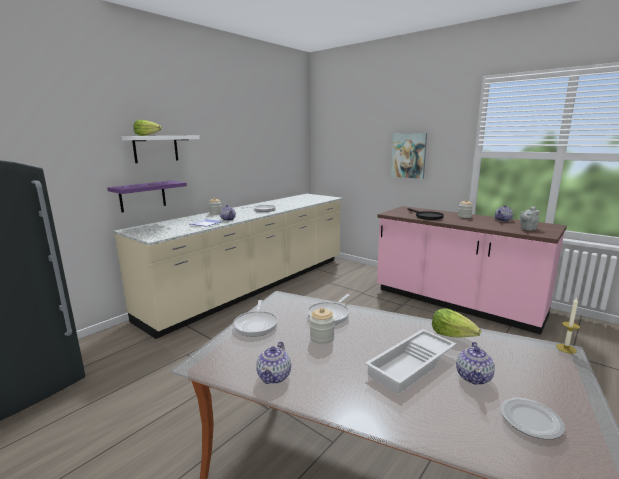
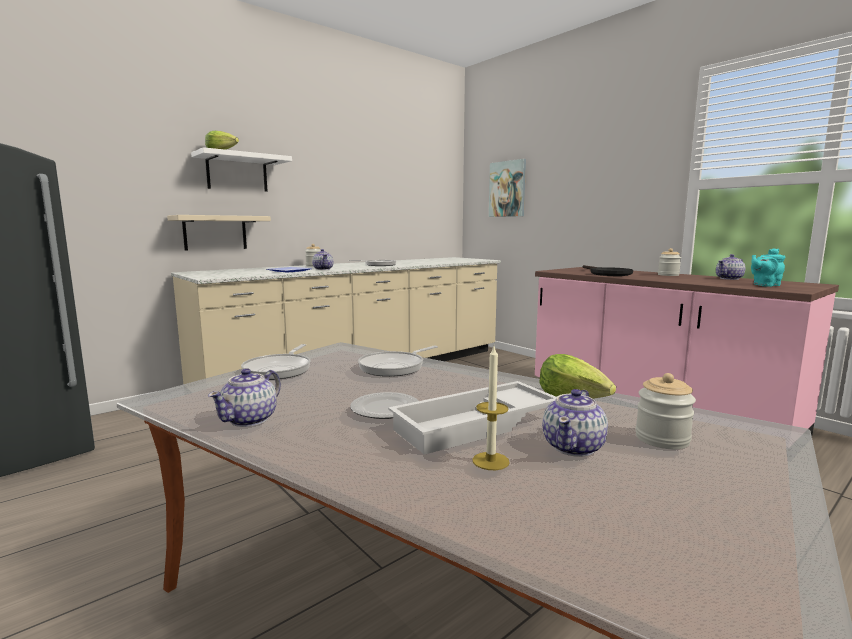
camera: 10 degrees right, 5 degrees down
purple shelf [107,181,187,212] -> beige shelf [167,215,271,251]
jar [310,308,335,344] -> jar moved to [635,373,696,449]
picture [391,133,427,179] -> picture moved to [489,159,526,217]
plate [500,398,565,439] -> plate moved to [350,392,419,419]
grey teapot [520,206,540,231] -> turquoise teapot [751,248,785,287]
candle [556,297,580,354] -> candle moved to [473,347,510,470]

